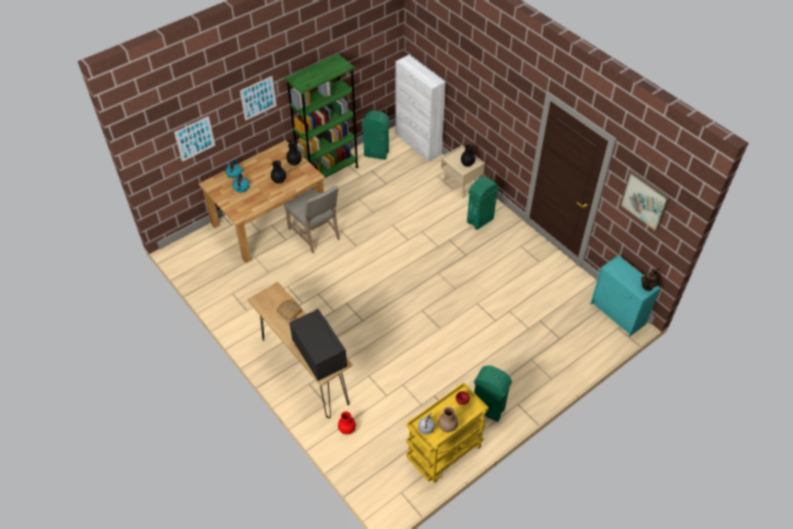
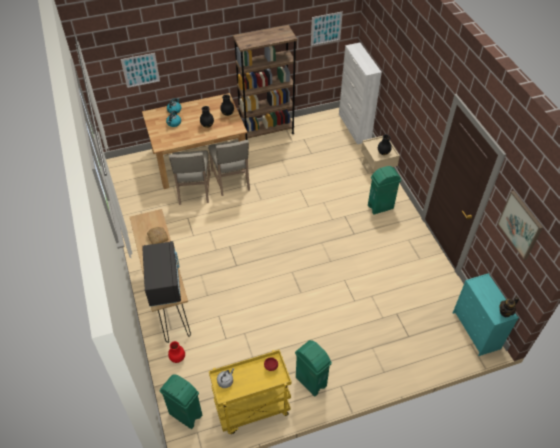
camera: 20 degrees right, 0 degrees up
picture [240,76,277,121] -> picture moved to [311,12,343,46]
green bookcase [285,53,358,189] -> brown bookcase [233,25,297,140]
green trash can [362,110,390,160] -> green trash can moved to [160,374,202,429]
brown vase [438,407,458,432] -> none
none -> beige chair [169,150,211,205]

